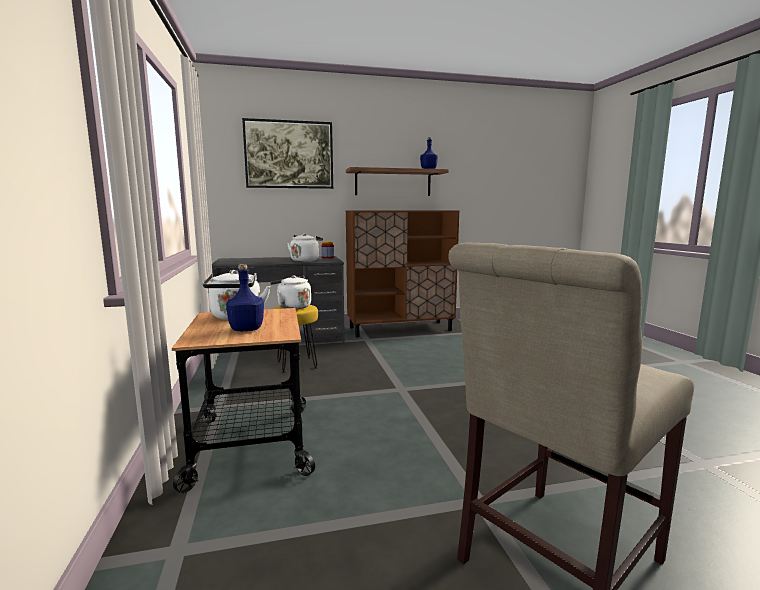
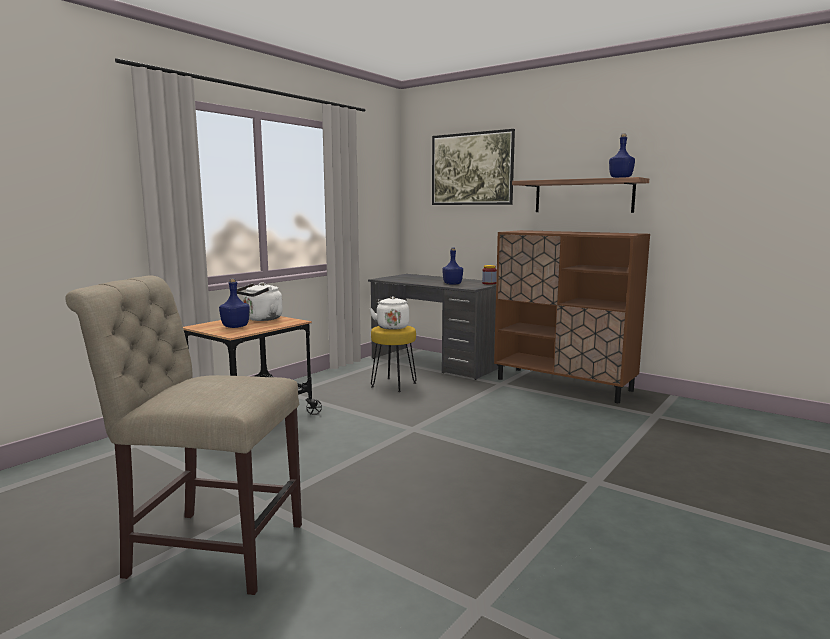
camera: 50 degrees right, 0 degrees up
white kettle [287,234,323,262] -> blue bottle [442,248,463,285]

